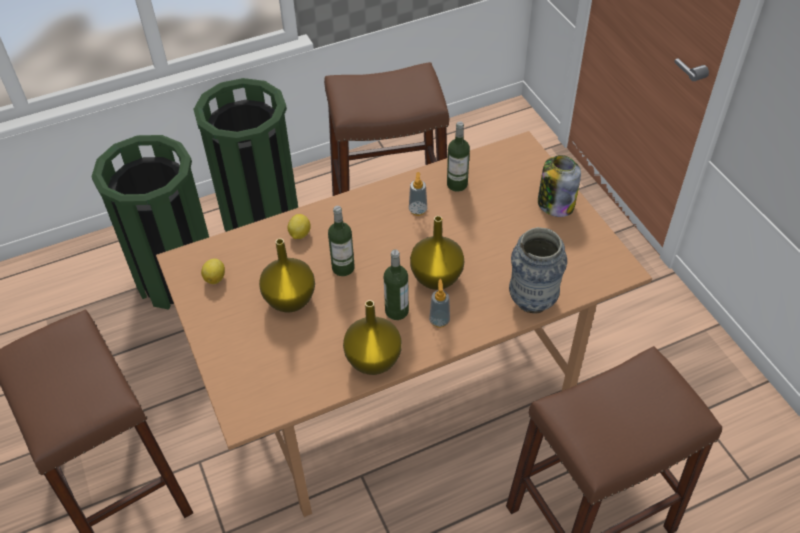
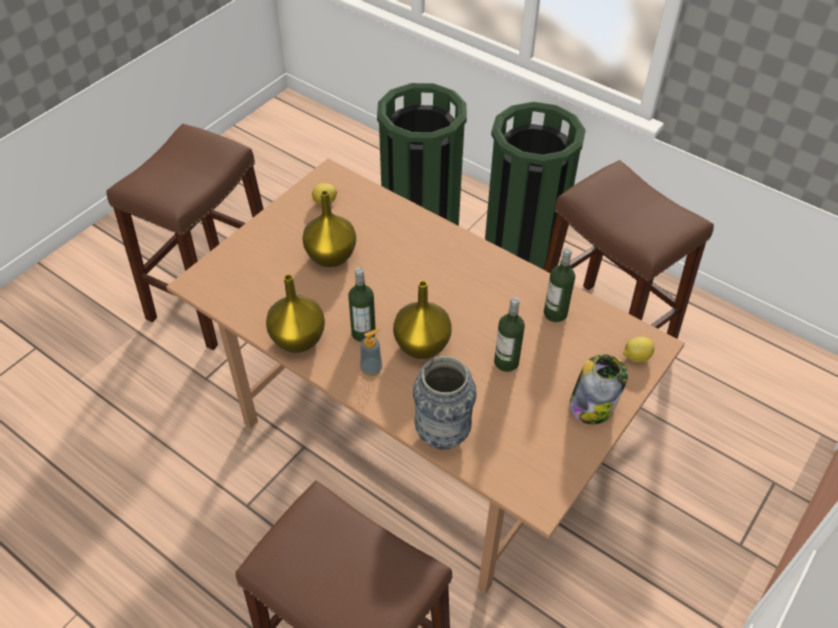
camera: 60 degrees right, 0 degrees up
lemon [288,214,311,239] -> lemon moved to [623,337,654,362]
bottle [328,206,355,276] -> bottle moved to [494,297,525,372]
soap dispenser [409,172,427,216] -> none

